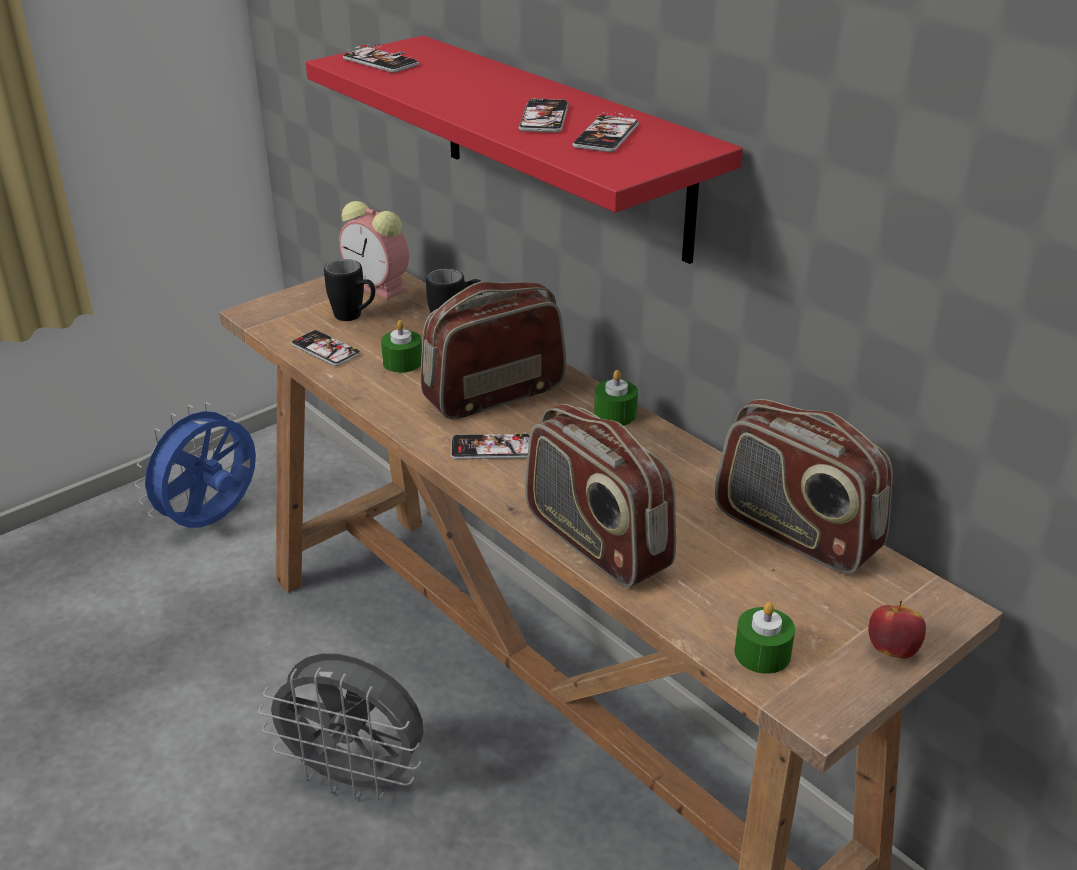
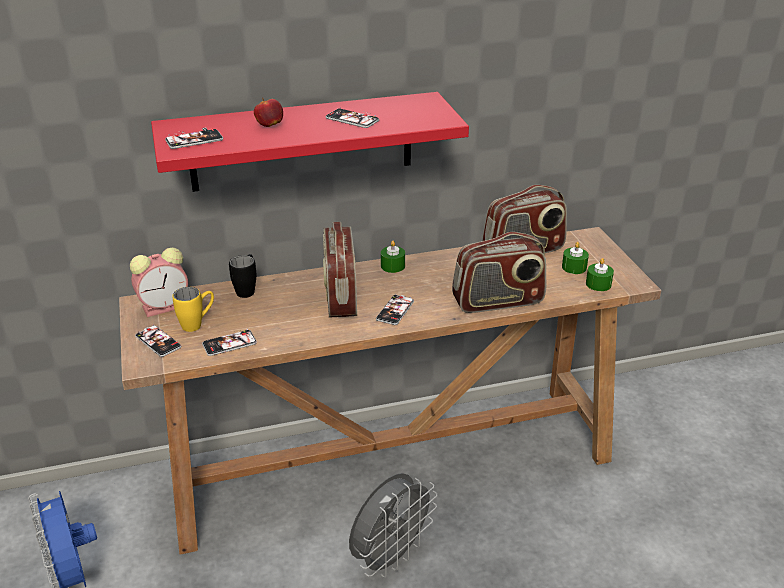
camera: 65 degrees left, 0 degrees up
black mug [324,259,375,321] -> yellow mug [172,287,214,332]
green candle [381,320,422,373] -> green candle moved to [562,242,589,274]
phone [573,111,639,152] -> phone moved to [135,325,181,357]
apple [868,601,926,659] -> apple moved to [254,98,283,127]

